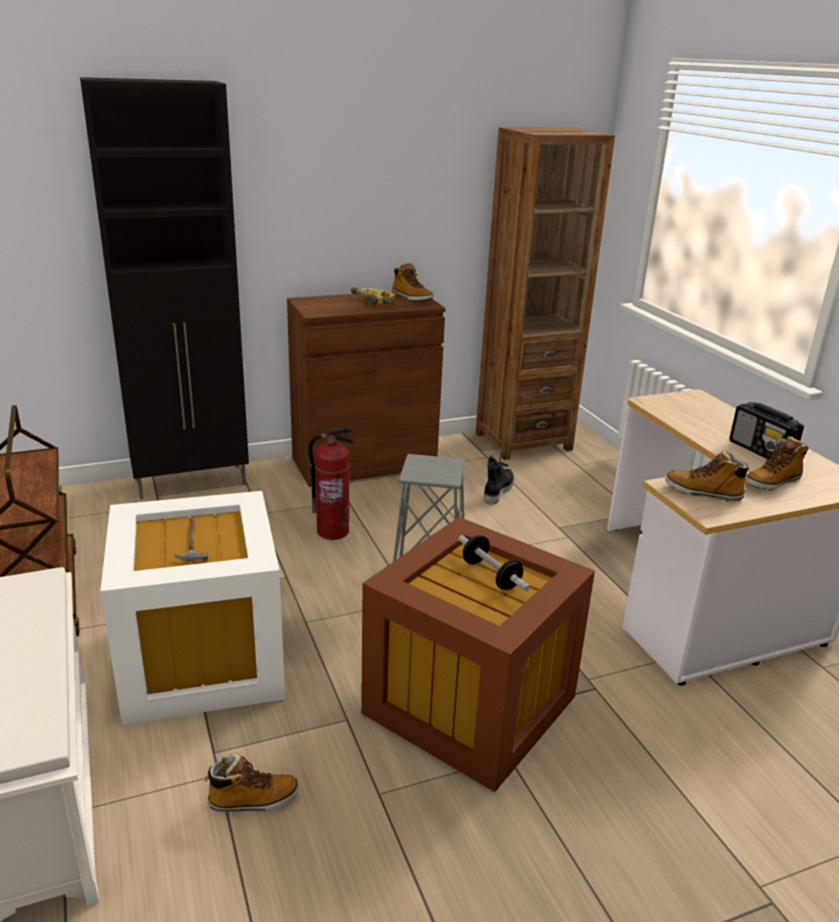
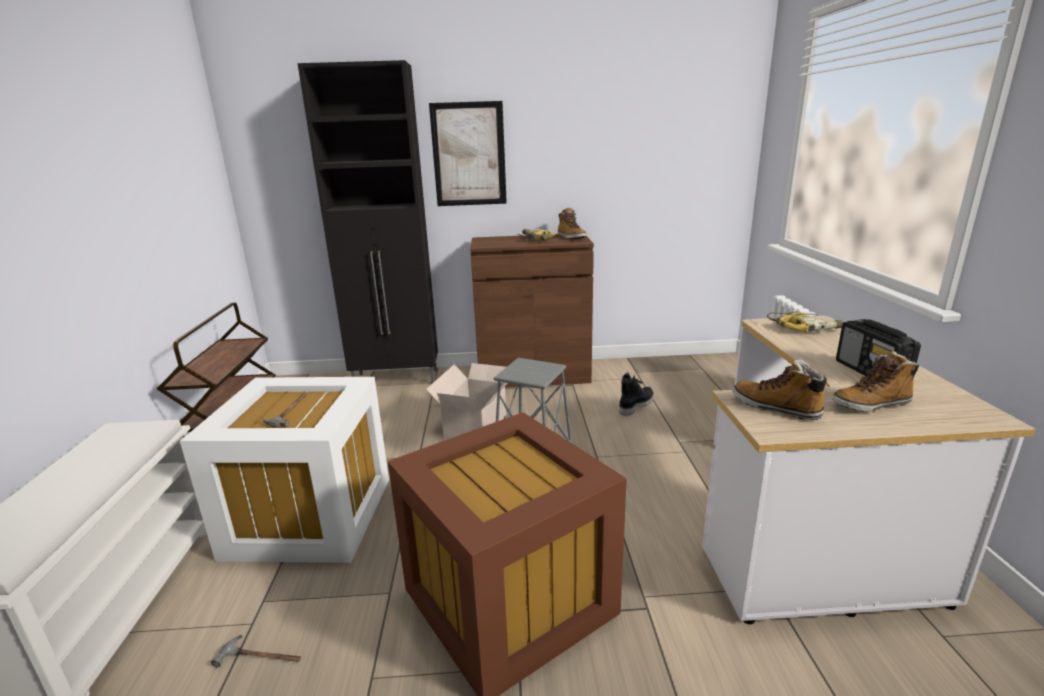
camera: 20 degrees right, 5 degrees down
boot [204,753,299,812] -> hammer [211,635,301,668]
fire extinguisher [308,427,355,540] -> cardboard box [426,363,507,439]
dumbbell [458,535,530,591] -> none
brown bookcase [476,127,615,460] -> none
none -> picture [429,101,507,206]
none -> power drill [767,311,844,332]

